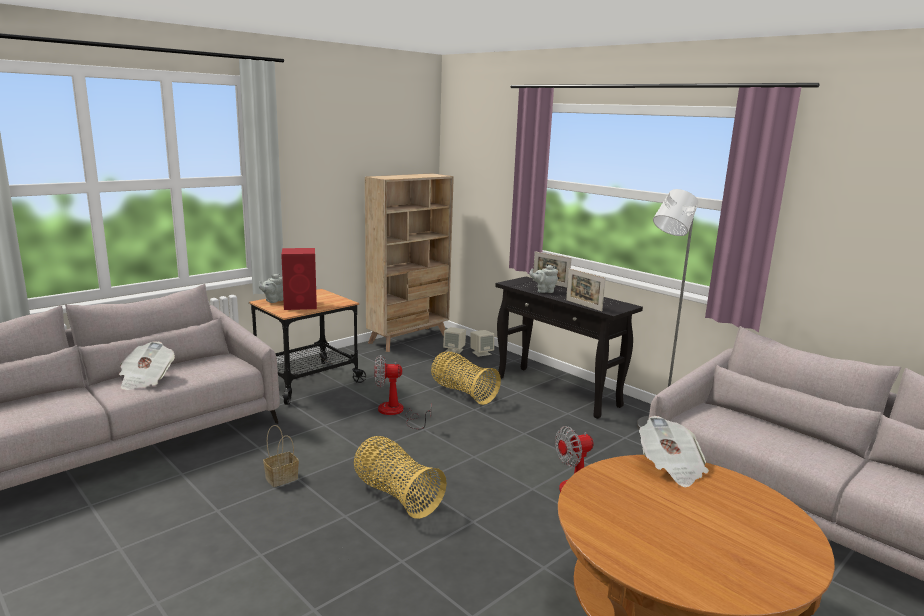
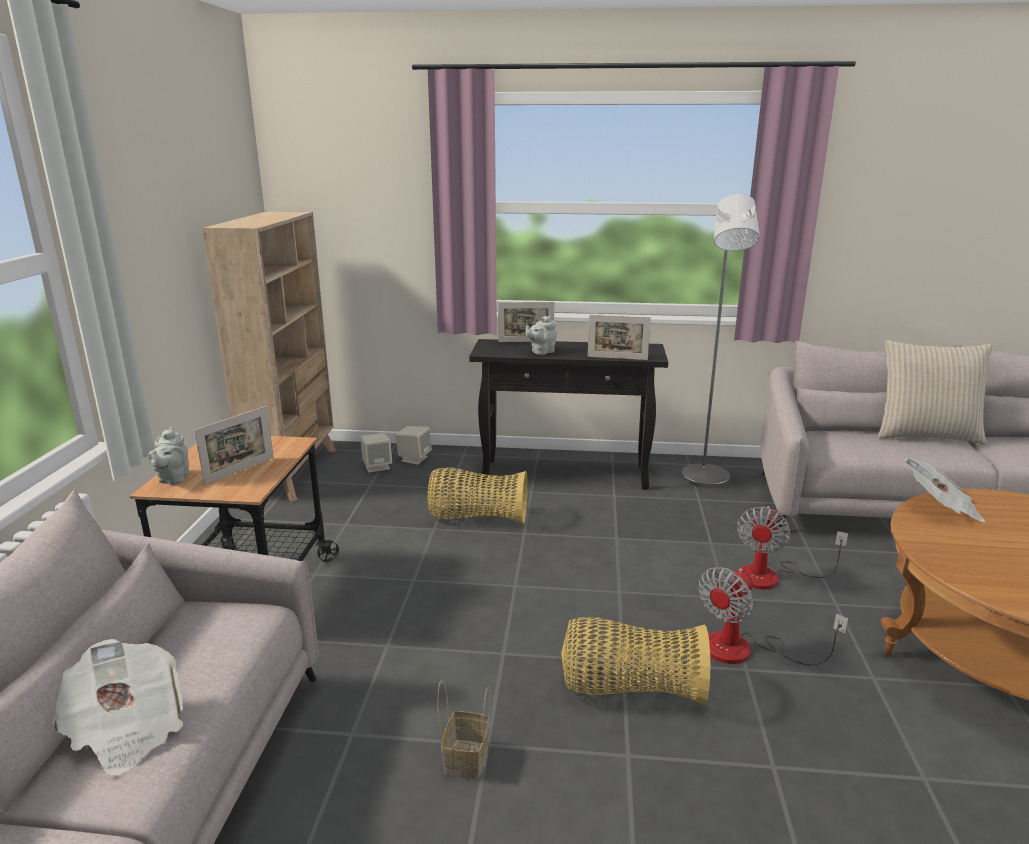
camera: 40 degrees left, 5 degrees up
red speaker [281,248,317,310] -> picture frame [194,406,273,485]
fan [374,355,431,430] -> fan moved to [699,567,848,665]
none -> beige pillow [878,340,993,445]

